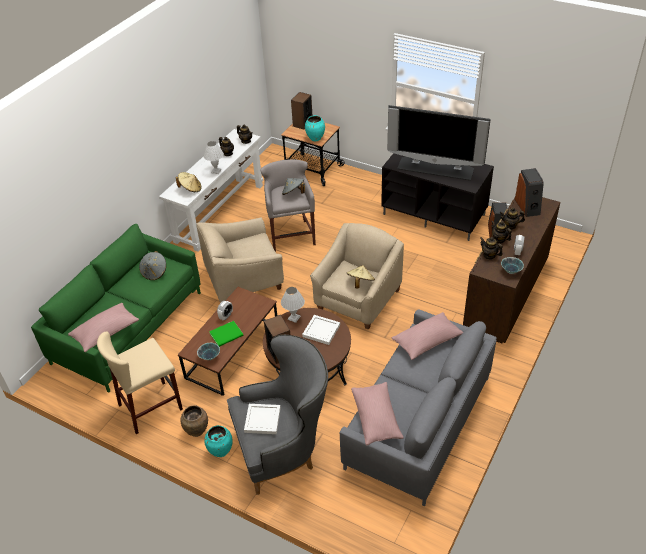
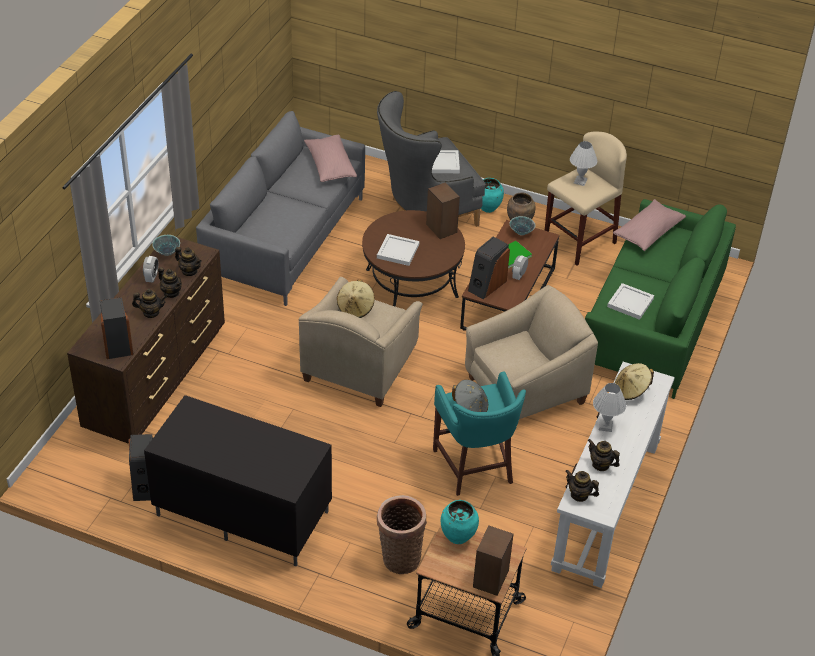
camera: 170 degrees right, 0 degrees up
grey hat [139,251,166,280] -> white tray [607,283,654,320]
grey stool [260,159,316,251] -> turquoise stool [433,372,526,496]
white table lamp [281,287,305,323] -> white table lamp moved to [570,141,597,186]
television [387,105,491,180] -> none
pink pillow [391,312,463,360] -> none
none -> basket [377,495,427,574]
none -> speaker [468,237,510,299]

